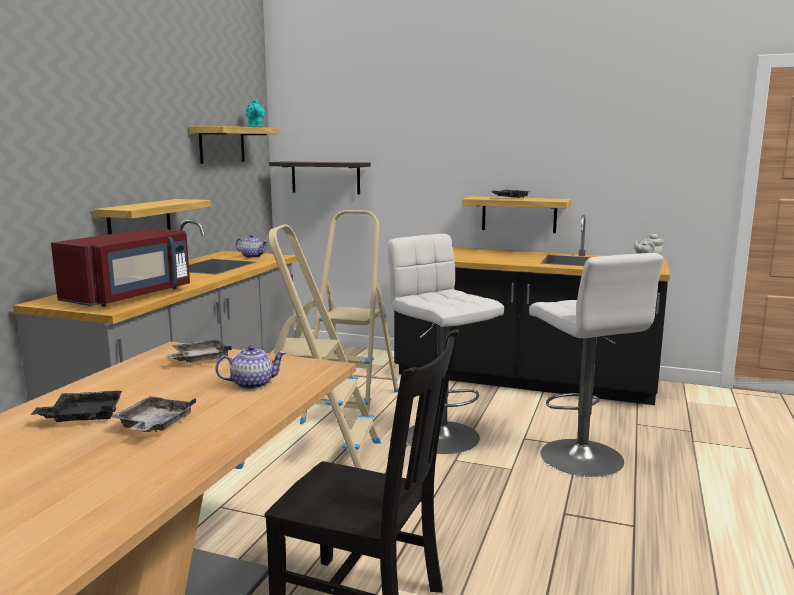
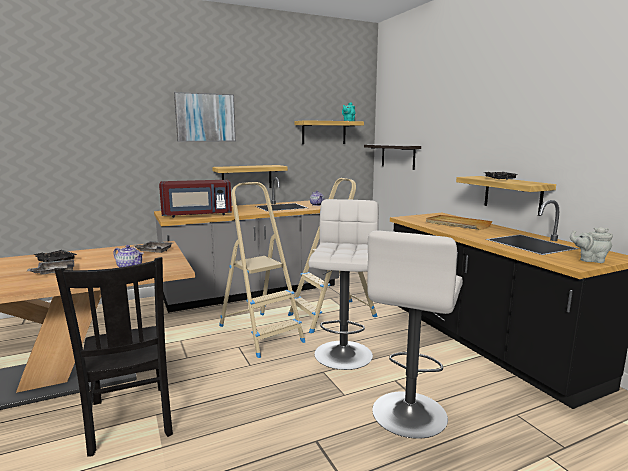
camera: 45 degrees right, 0 degrees up
none -> picture [174,92,236,142]
none -> beige tray [426,215,492,230]

